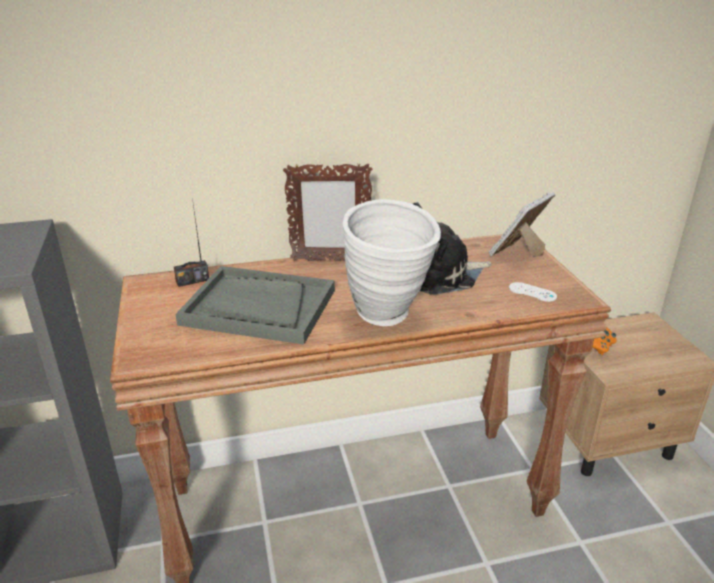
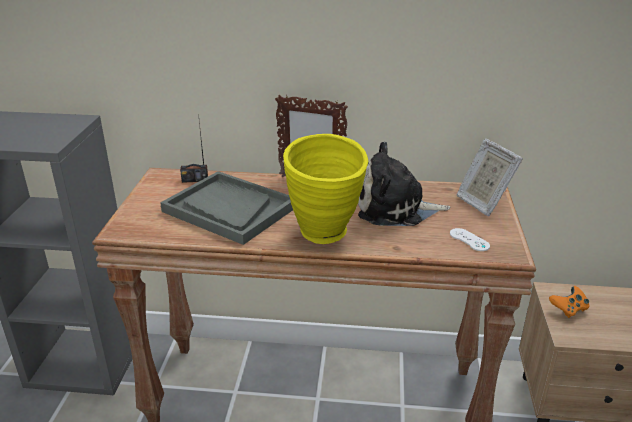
camera: 20 degrees right, 0 degrees up
white vase [343,199,441,326] -> yellow vase [283,134,368,244]
picture frame [489,192,555,257] -> picture frame turned 90 degrees counterclockwise [456,139,523,217]

